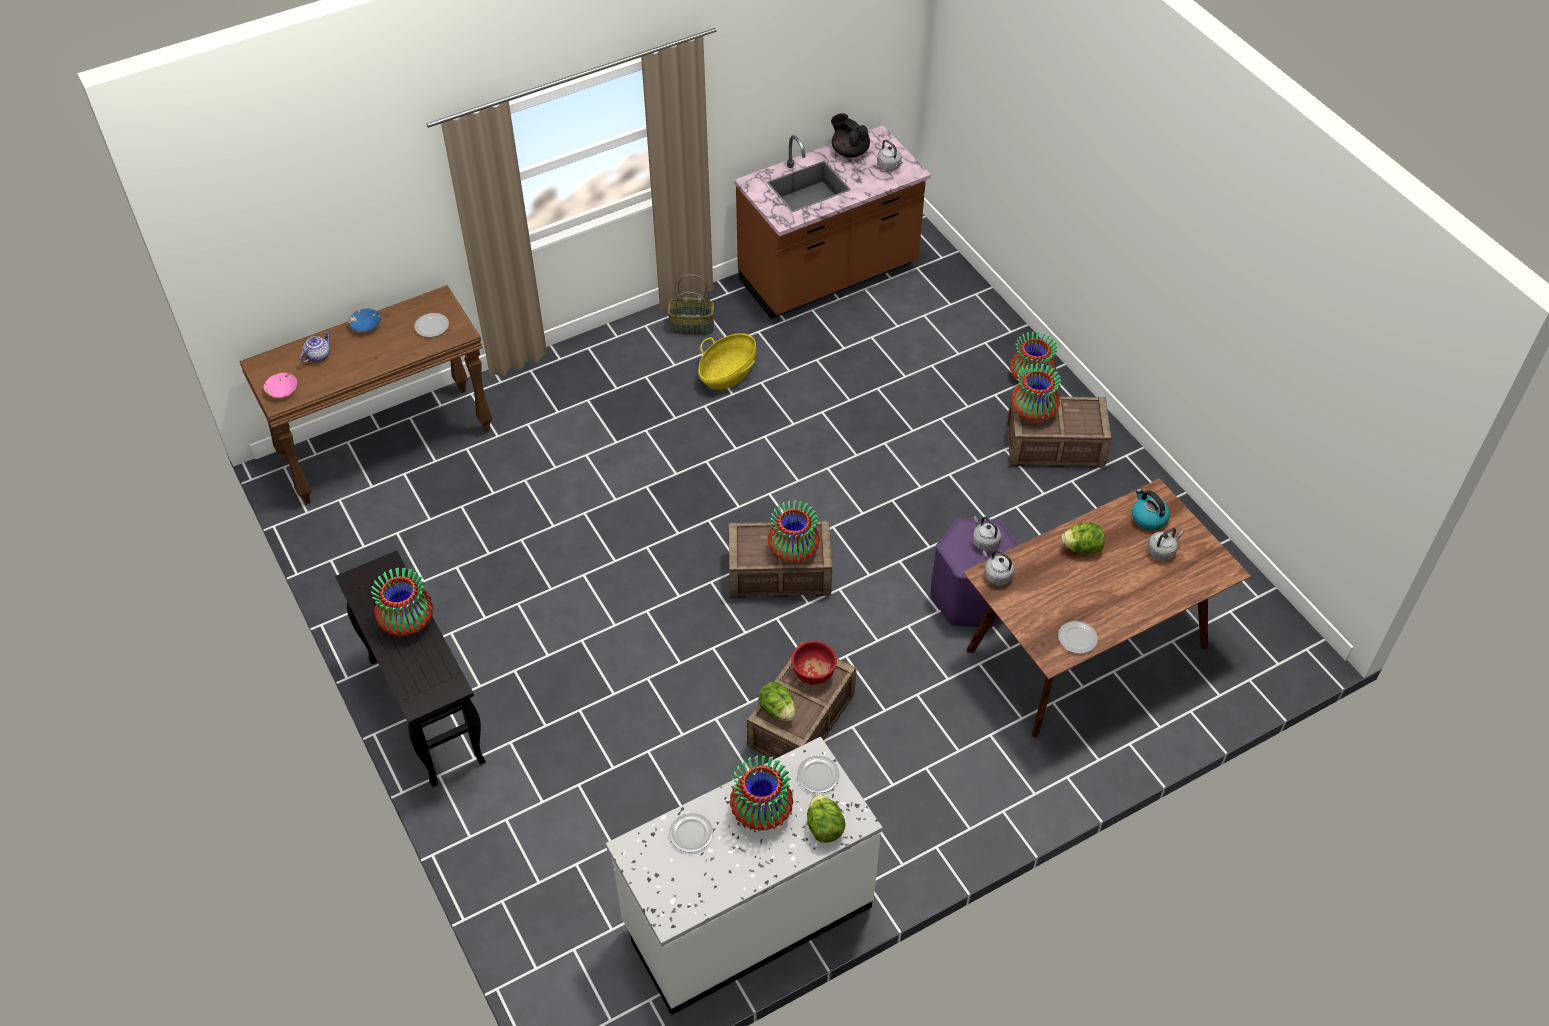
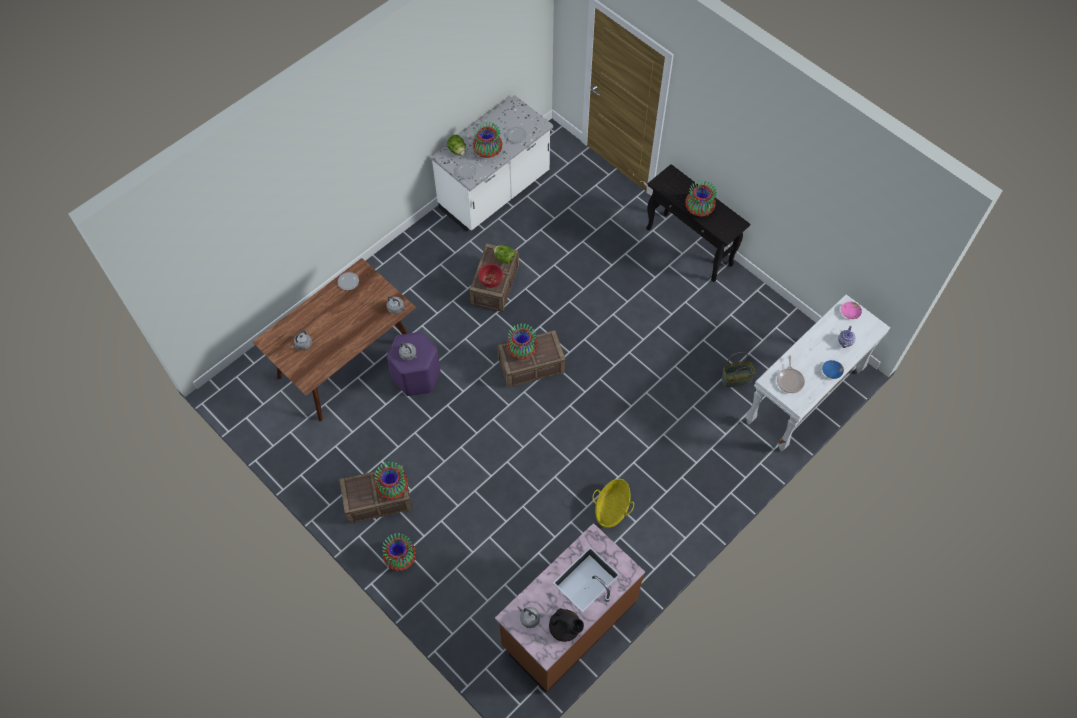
camera: 165 degrees right, 10 degrees up
brown console table [239,285,493,505] -> white console table [745,294,890,451]
plate [414,313,449,337] -> frying pan [777,355,805,393]
basket [667,275,714,335] -> basket moved to [721,352,756,388]
lettuce [1062,523,1105,554] -> none
kettle [1132,489,1170,530] -> none

